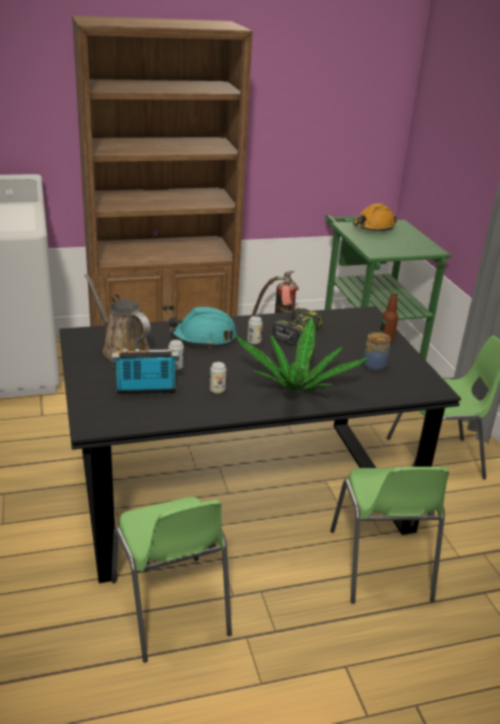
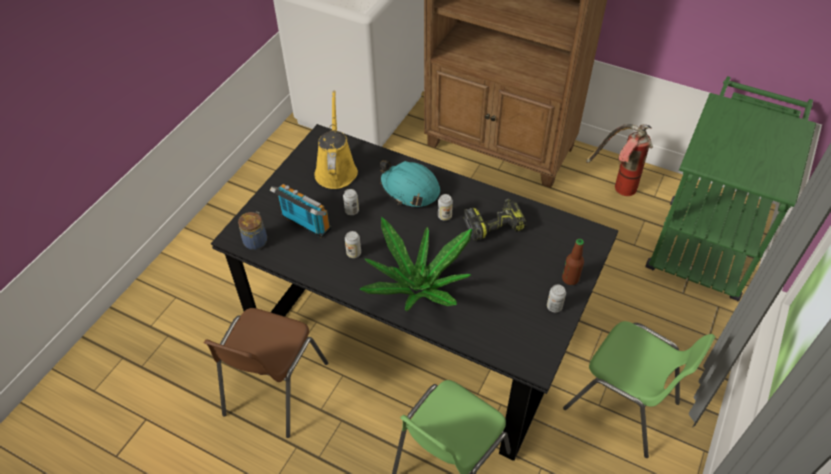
camera: 45 degrees right, 20 degrees up
brown watering can [84,274,151,360] -> yellow watering can [314,91,358,189]
green chair [112,497,232,663] -> brown chair [204,308,328,438]
orange hard hat [353,203,397,231] -> none
jar [363,332,391,371] -> jar moved to [238,212,267,250]
none -> can [547,285,566,312]

